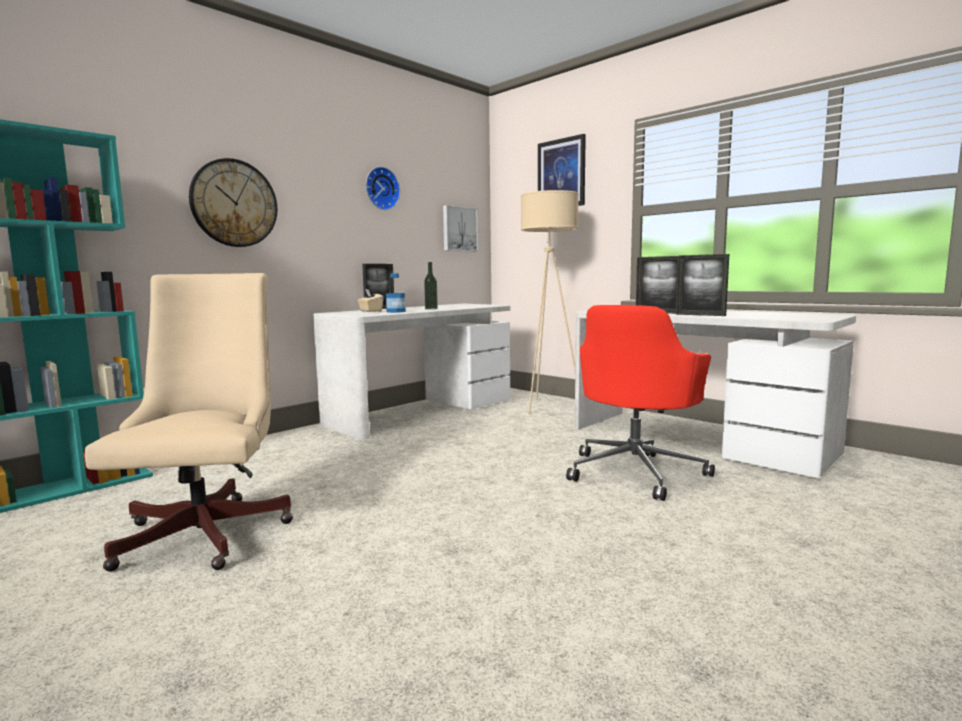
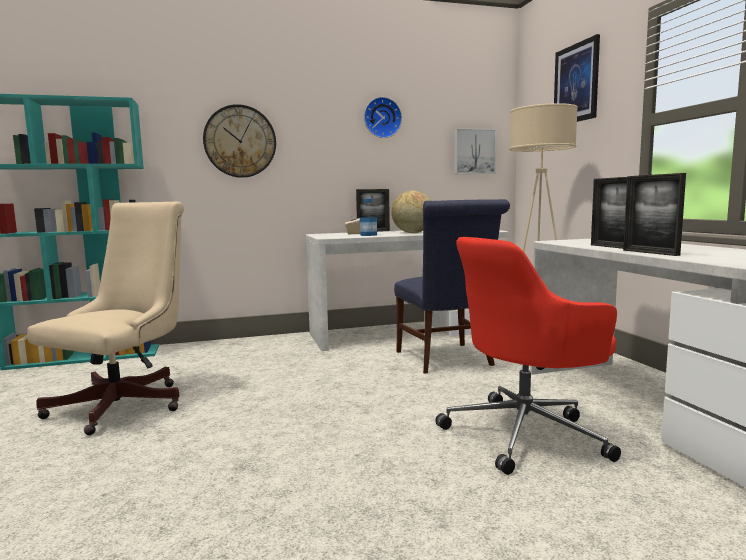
camera: 30 degrees right, 0 degrees up
bottle [424,262,438,310] -> globe [391,191,431,233]
none -> blue chair [394,199,510,373]

